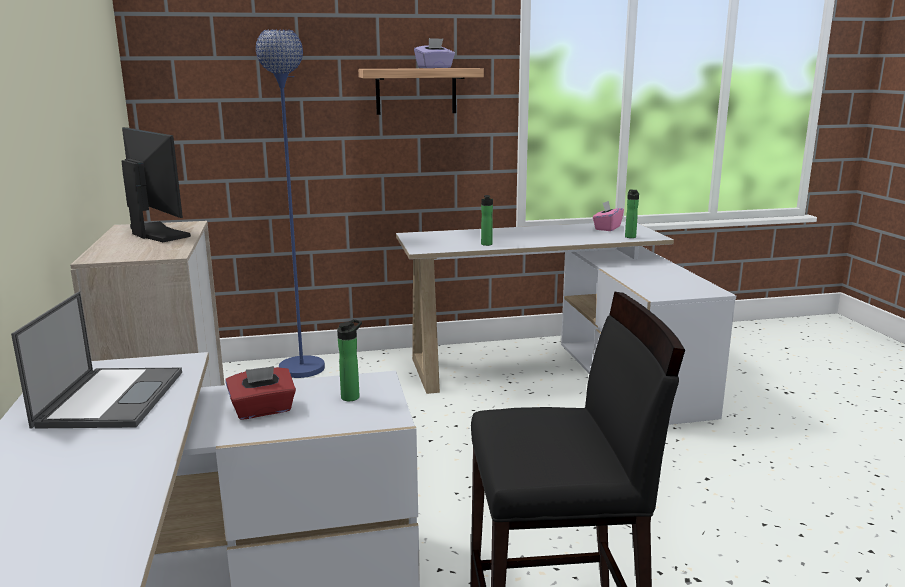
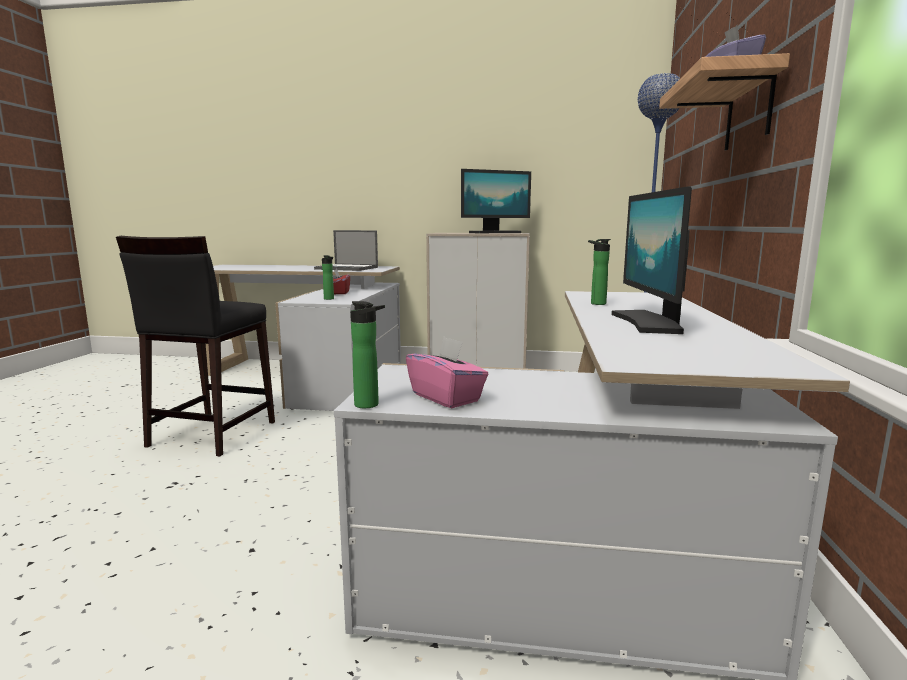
camera: 110 degrees right, 5 degrees down
pink tissue box [593,200,624,231] -> pink tissue box moved to [406,337,488,408]
bottle [625,190,639,238] -> bottle moved to [350,301,385,408]
none -> monitor [611,186,692,334]

